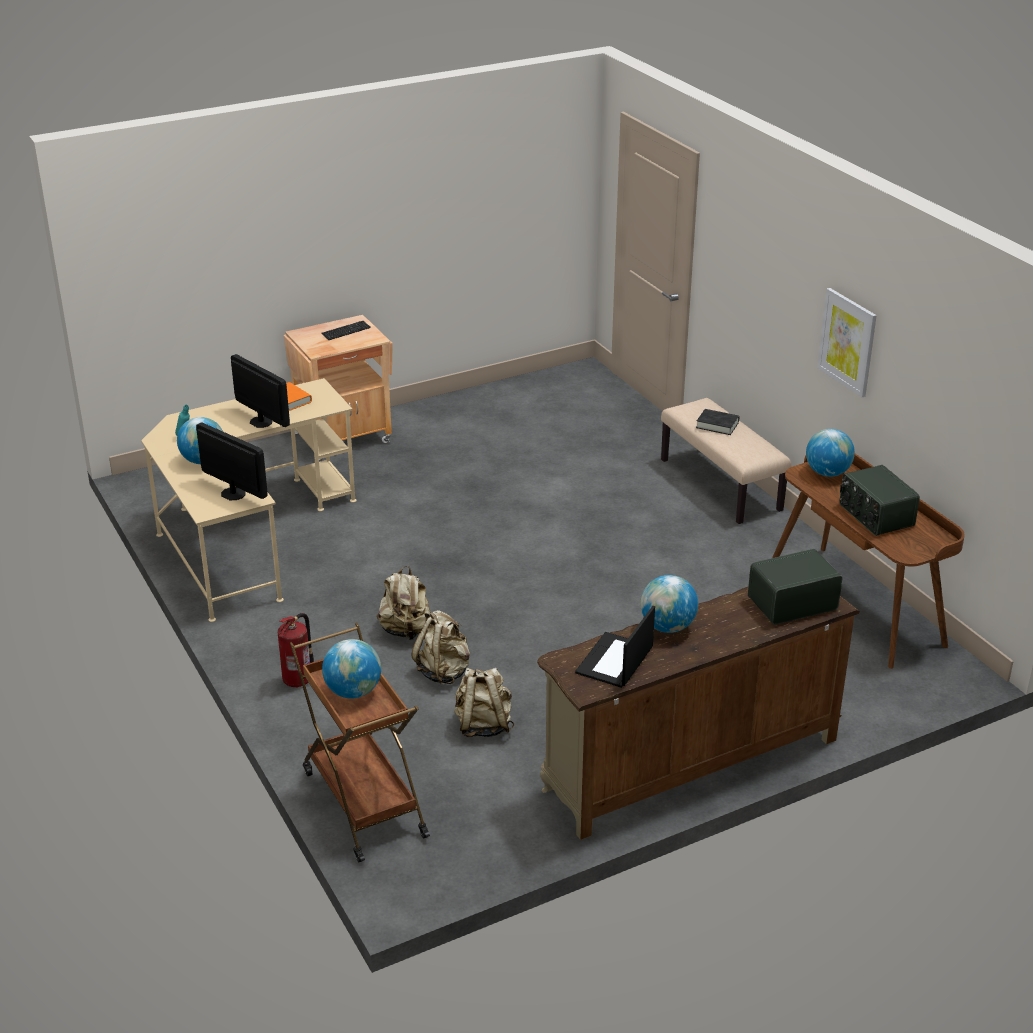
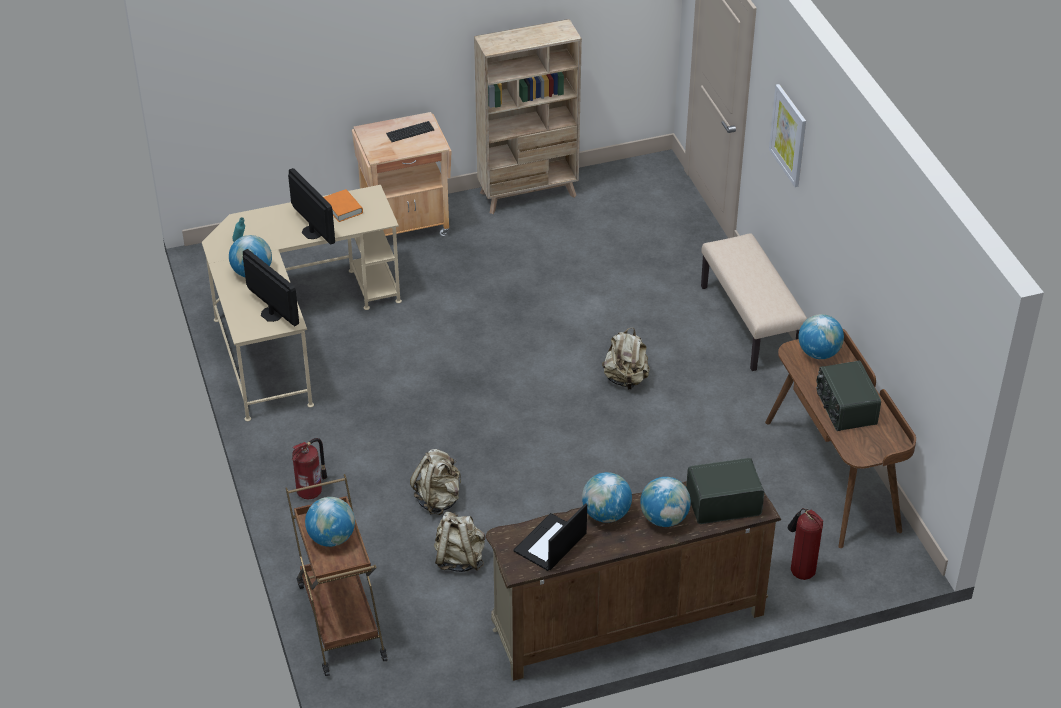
camera: 10 degrees right, 10 degrees up
beige backpack [377,566,431,640] -> beige backpack moved to [602,328,650,390]
black book [696,409,739,435] -> none
picture [817,288,877,397] -> picture moved to [769,84,806,187]
none -> beige bookcase [474,19,582,214]
none -> globe [640,477,691,527]
none -> fire extinguisher [787,508,823,580]

